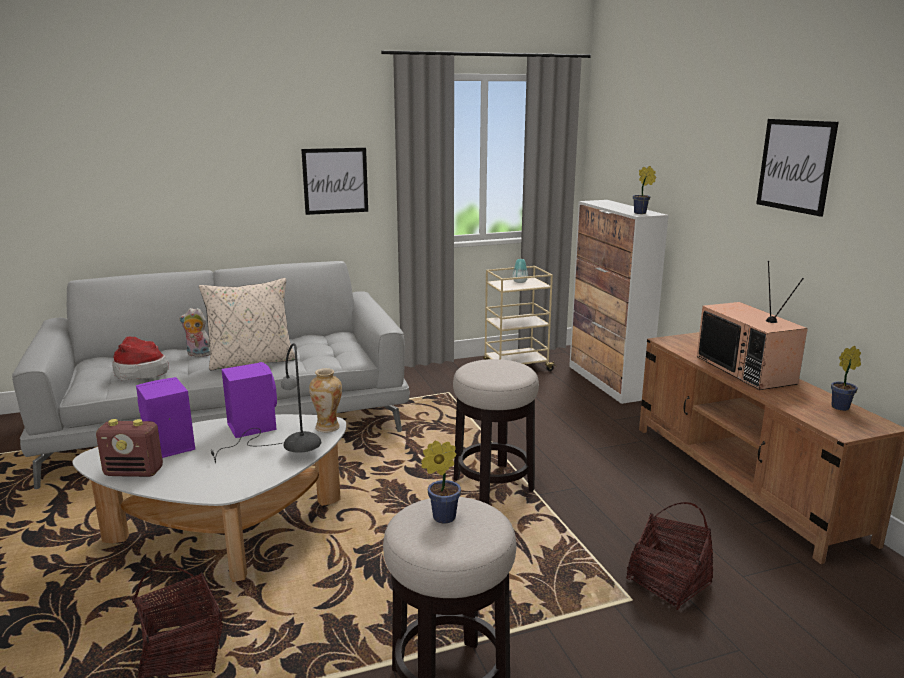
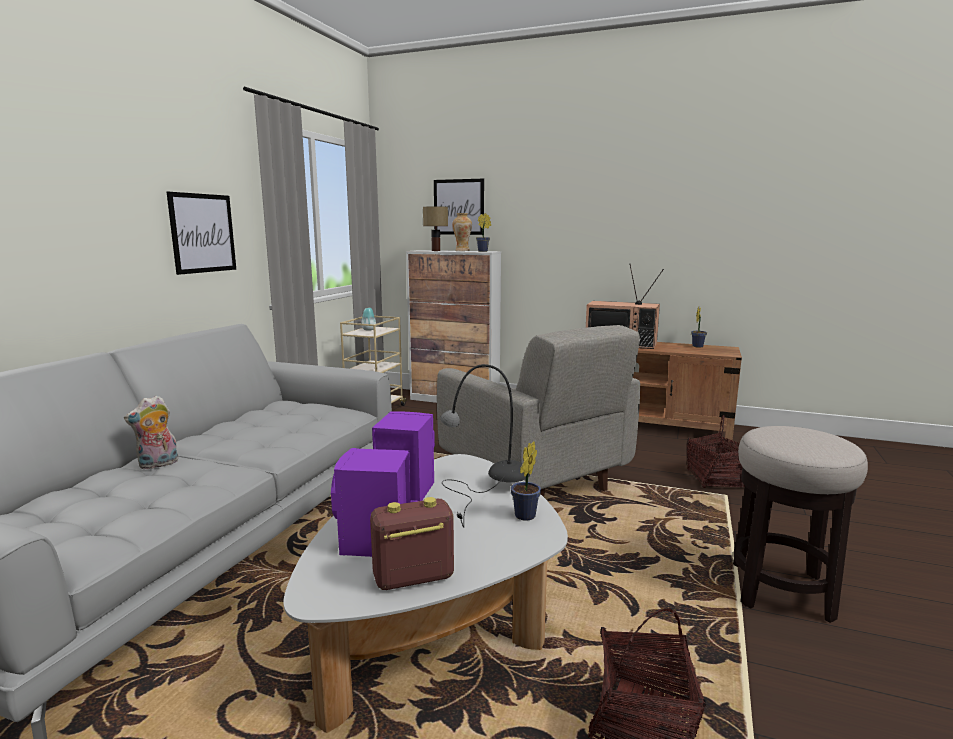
camera: 50 degrees left, 5 degrees down
radio [96,419,163,477] -> radio turned 150 degrees counterclockwise [370,497,454,590]
hat [112,336,169,381] -> none
beige pillow [199,278,295,370] -> none
vase [309,368,342,432] -> vase moved to [452,213,472,251]
potted plant [421,441,461,523] -> potted plant moved to [511,442,541,521]
stool [453,359,539,504] -> grey armchair [437,325,640,497]
picture [756,119,839,217] -> picture moved to [434,179,484,235]
none -> table lamp [423,206,448,251]

